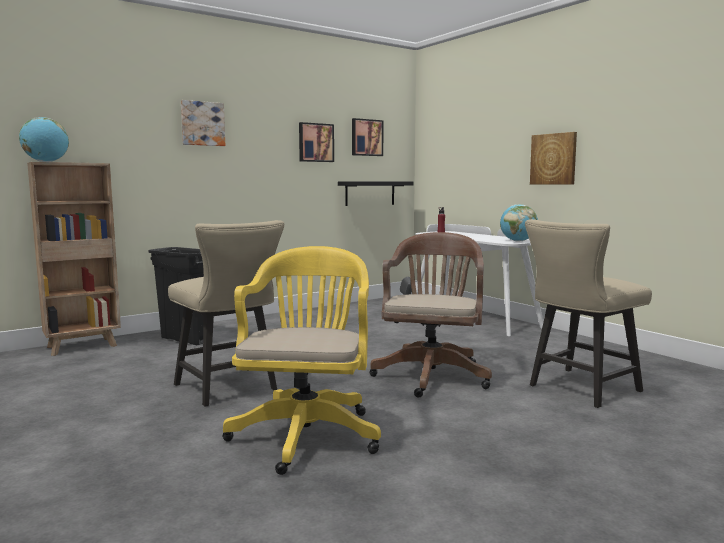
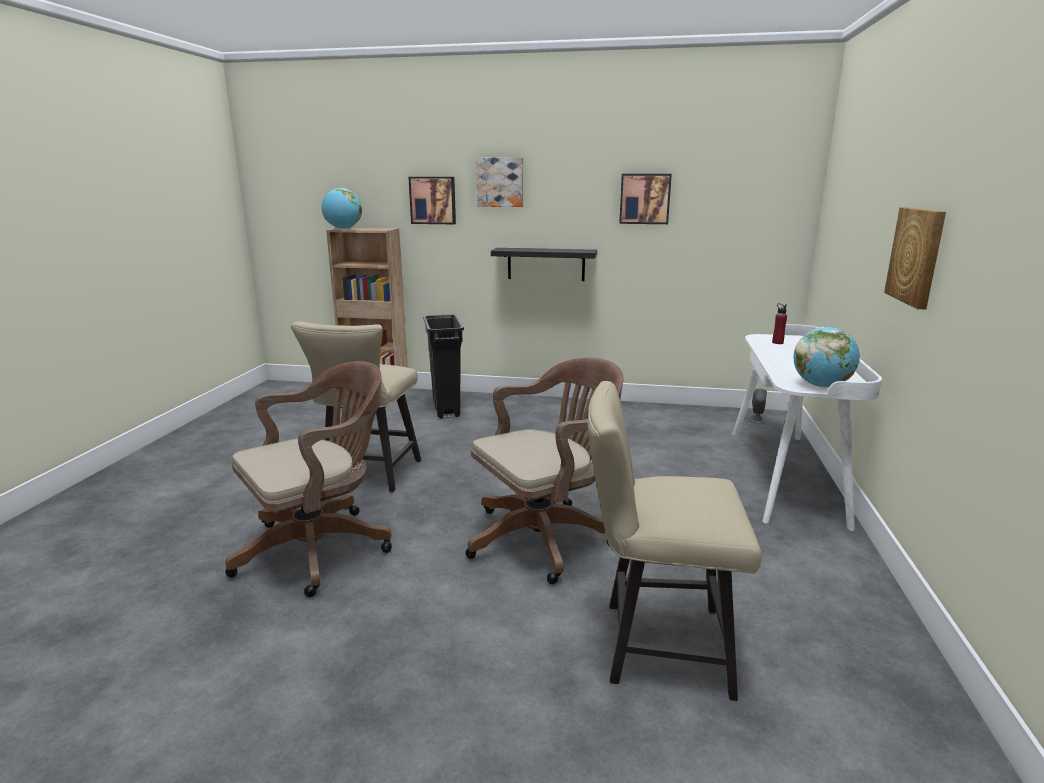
camera: 45 degrees right, 10 degrees up
yellow office chair [222,246,381,475] -> brown office chair [225,361,392,597]
black shelf [338,181,414,206] -> black shelf moved to [491,248,597,281]
picture [352,118,383,156] -> picture moved to [408,177,456,224]

